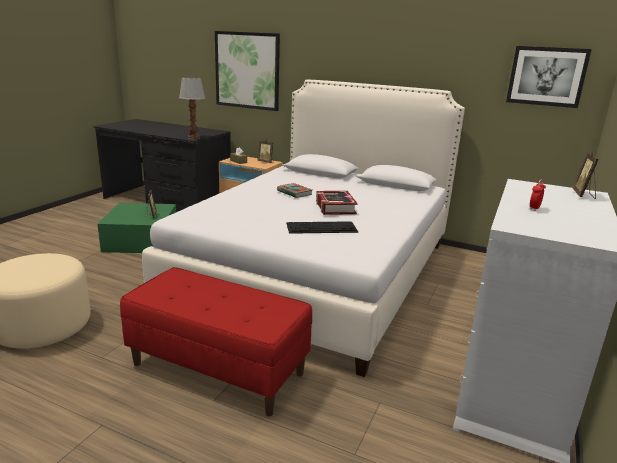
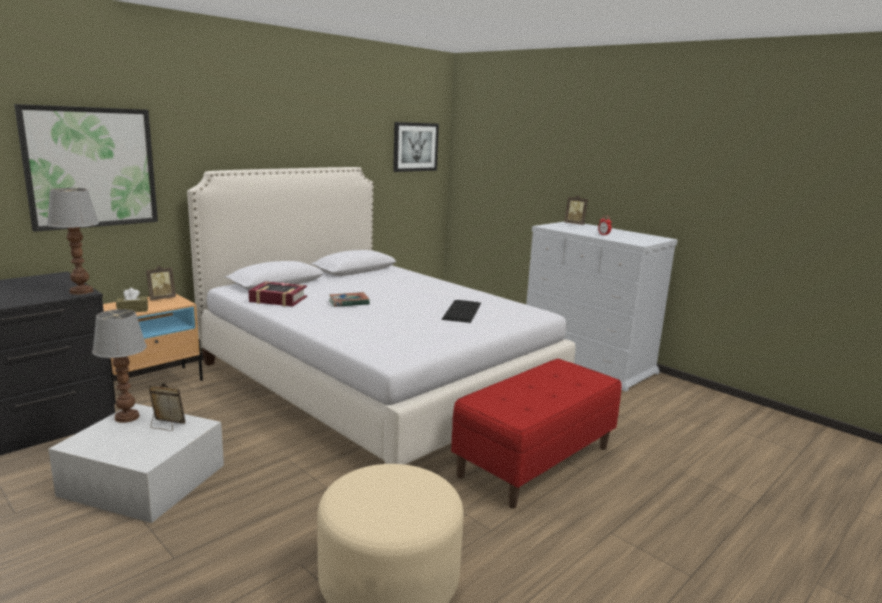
camera: 70 degrees left, 5 degrees down
green storage box [97,203,176,253] -> white storage box [48,404,224,523]
book [316,191,358,215] -> book moved to [248,281,307,307]
none -> table lamp [92,309,147,423]

